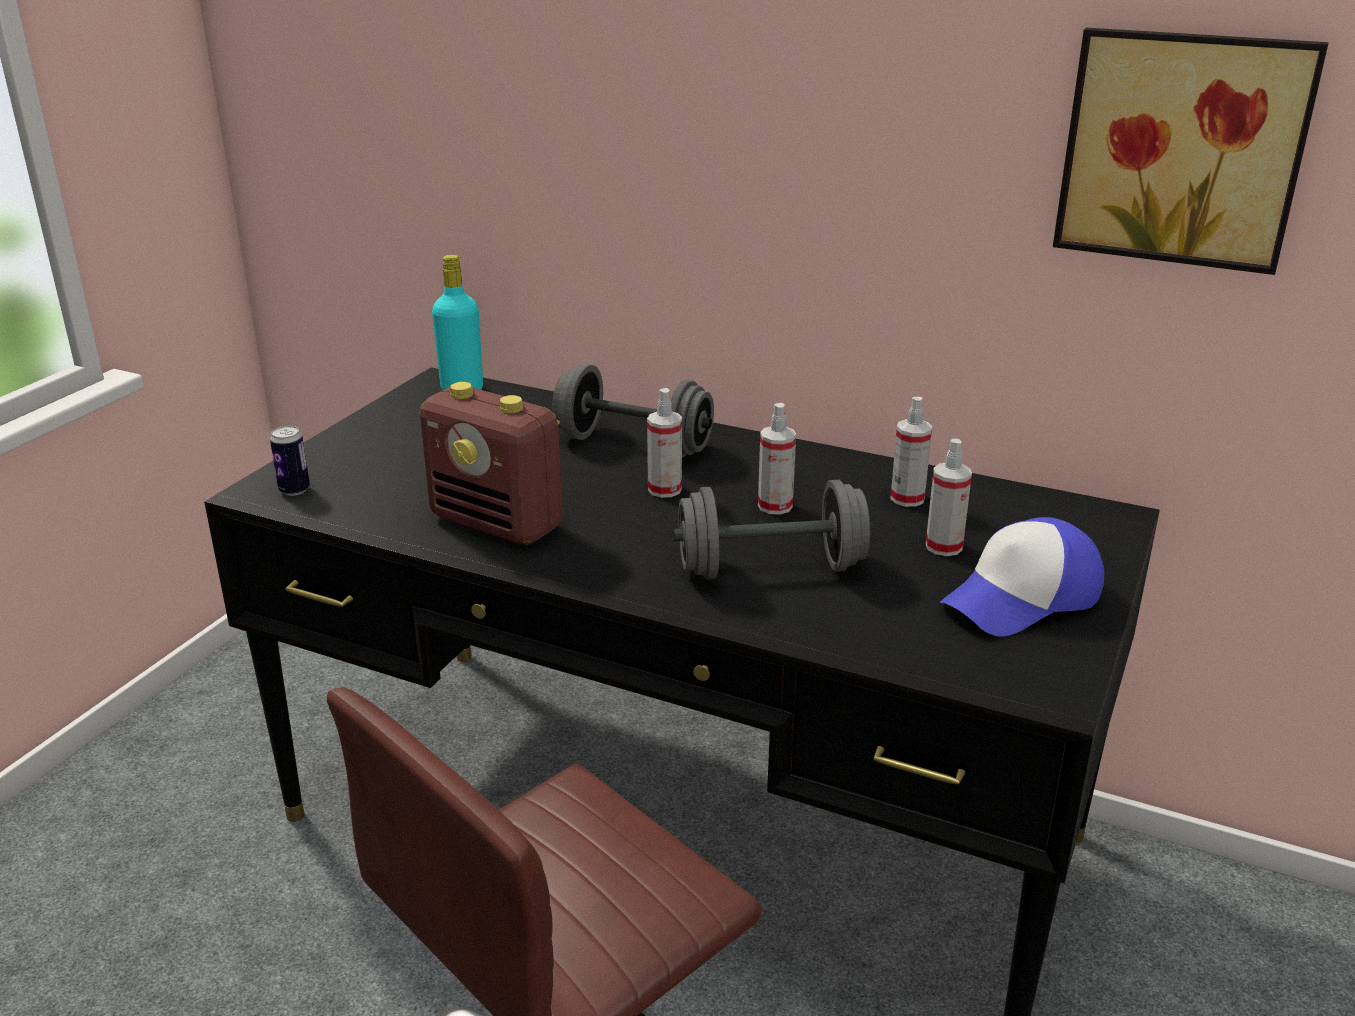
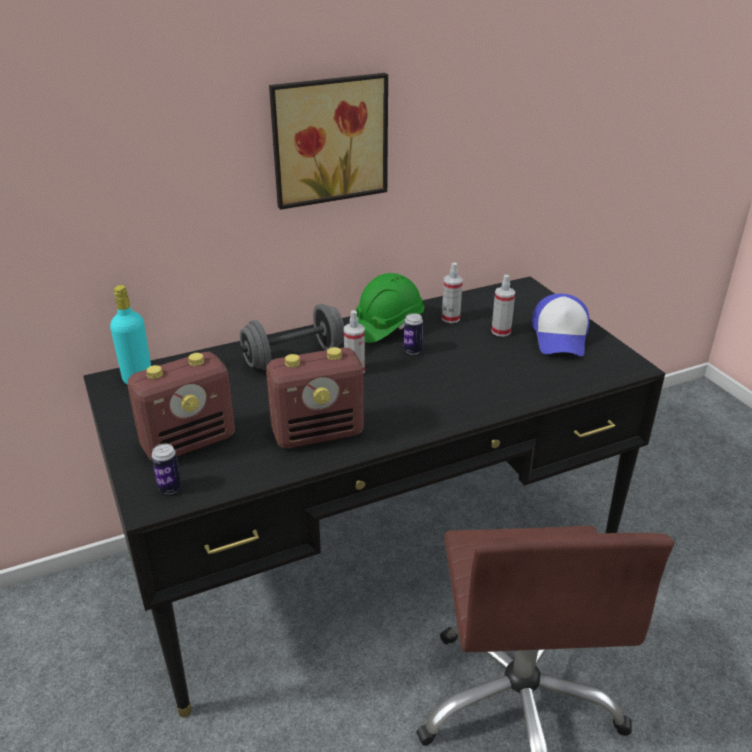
camera: 50 degrees left, 5 degrees up
grey dumbbell [673,480,871,580] -> none
spray bottle [758,403,796,515] -> can [404,313,423,355]
picture [1053,28,1328,275] -> picture moved to [269,73,388,210]
none -> radio [127,352,235,461]
none -> green hard hat [349,273,424,343]

